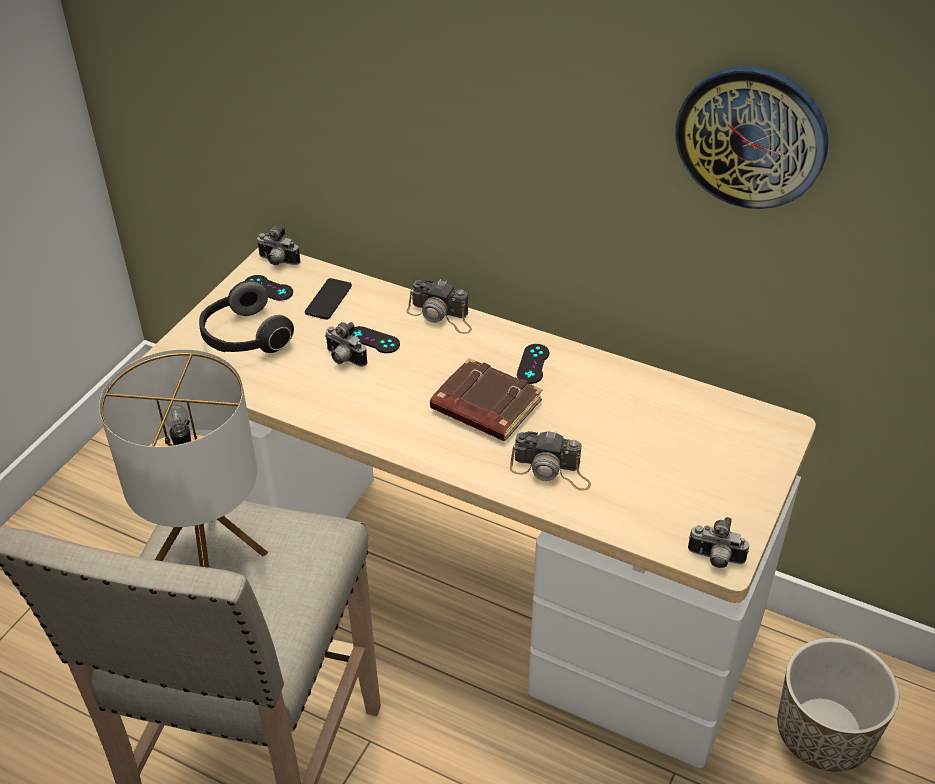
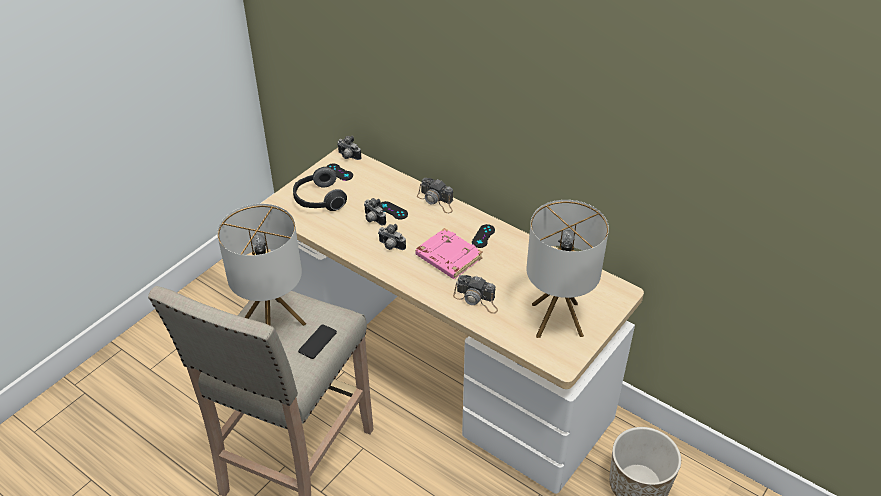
camera: 10 degrees right, 0 degrees up
phone [305,278,352,320] -> phone moved to [298,324,337,359]
brown book [430,358,542,441] -> pink book [416,228,483,279]
wall clock [675,66,829,209] -> none
camera [688,517,749,568] -> camera moved to [378,224,406,250]
none -> table lamp [527,200,609,338]

